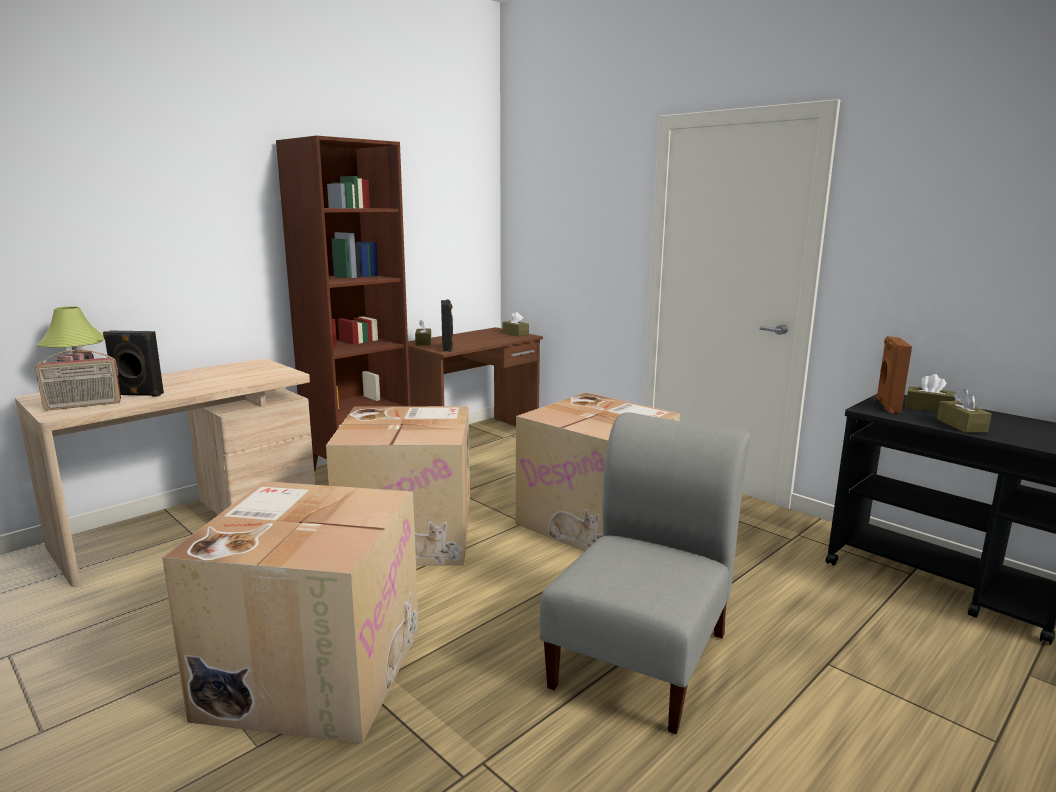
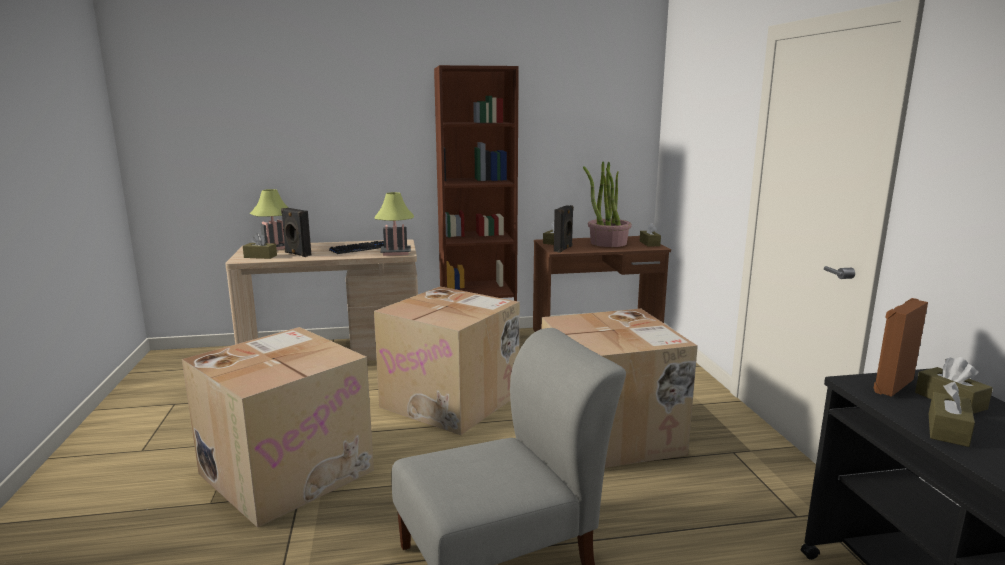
camera: 35 degrees right, 0 degrees up
radio [35,350,121,411] -> brown tissue box [243,233,277,259]
none -> keyboard [329,241,384,254]
none -> table lamp [375,192,414,256]
none -> potted plant [583,162,632,247]

